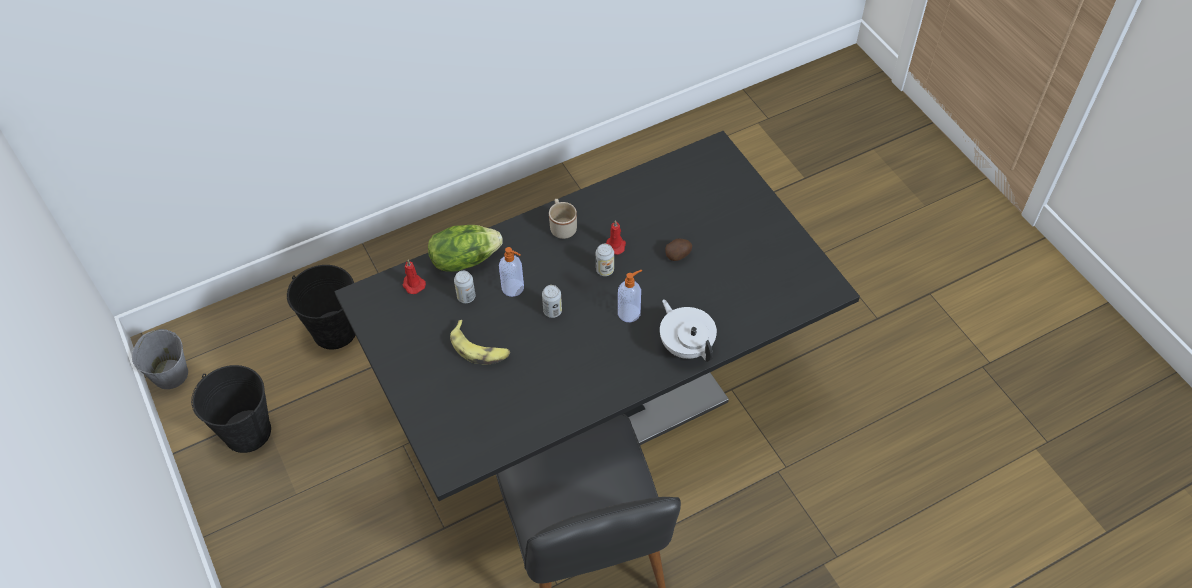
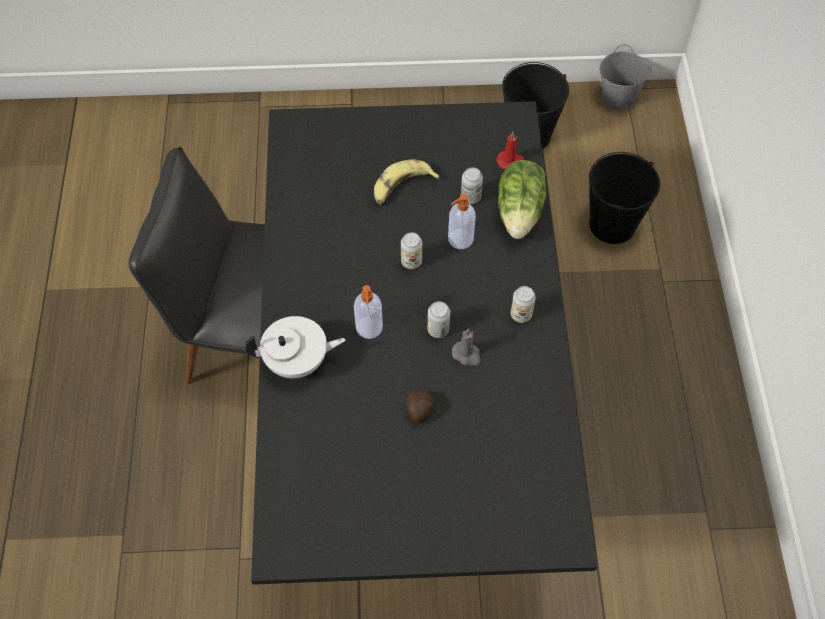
camera: 115 degrees right, 5 degrees up
beige mug [549,199,577,239] -> can [511,286,536,323]
red candle [606,220,626,255] -> grey candle [452,329,481,365]

